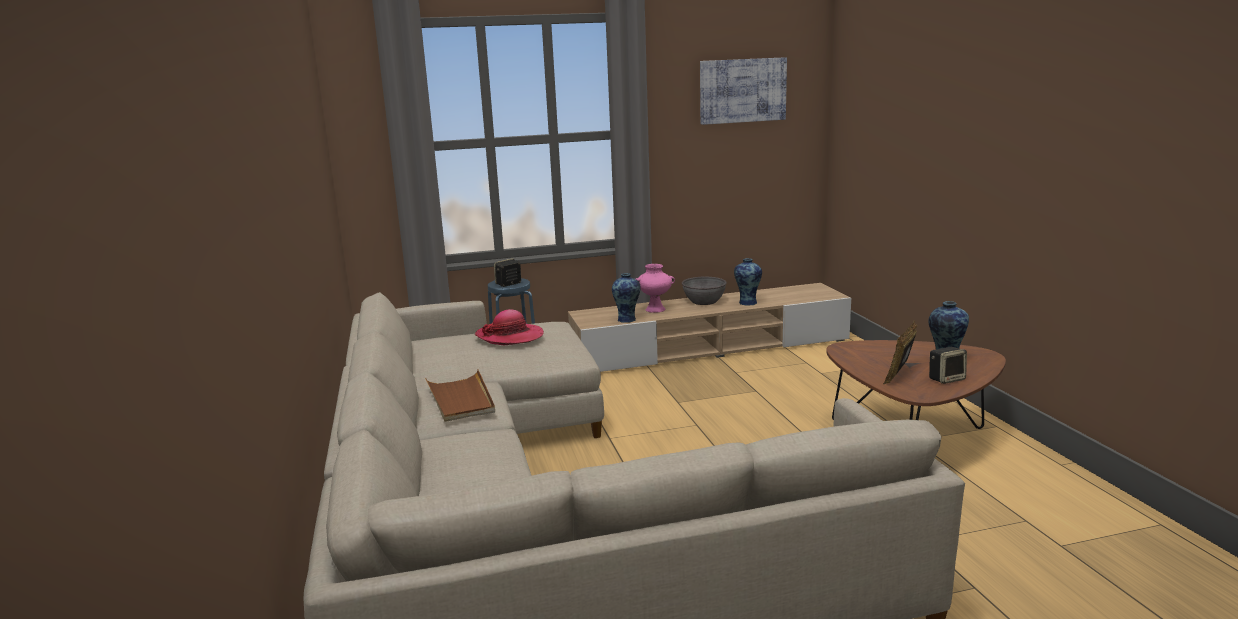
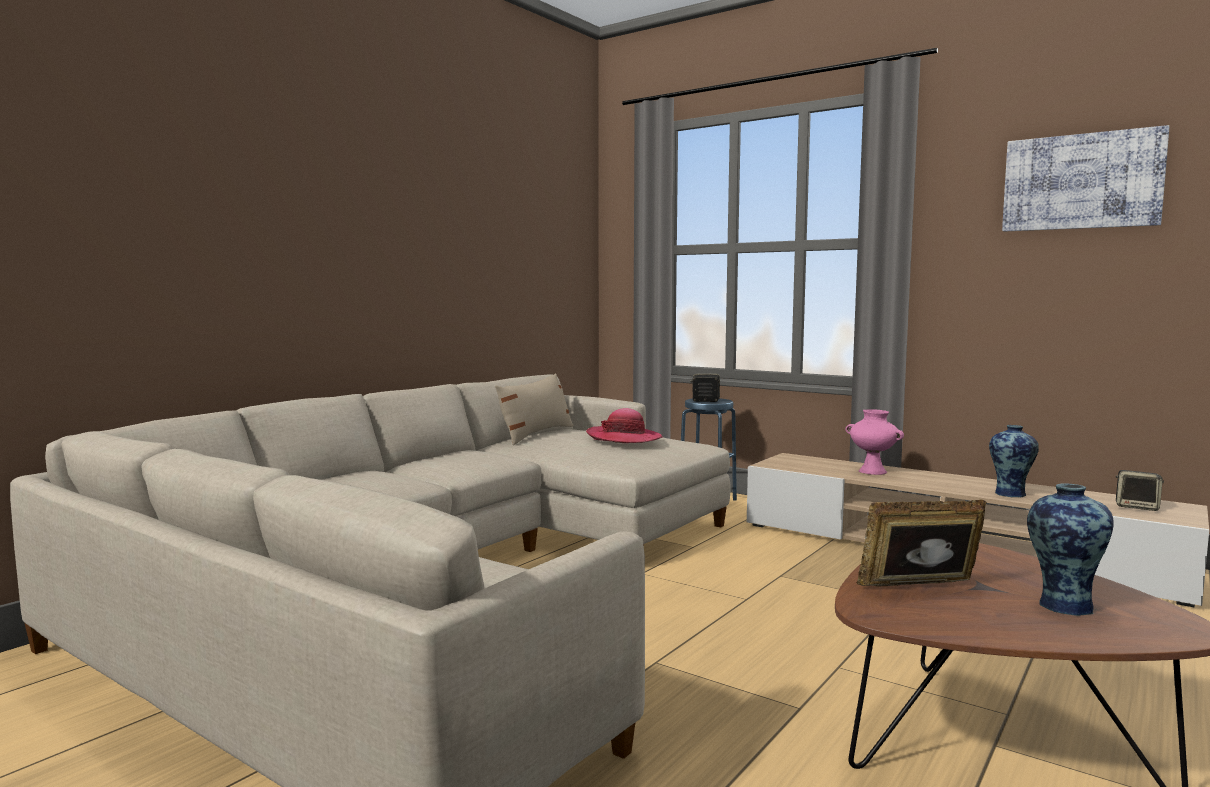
camera: 50 degrees right, 10 degrees down
brown tray [425,370,495,422] -> none
vase [612,273,641,323] -> none
grey bowl [682,277,727,305] -> none
speaker [929,347,967,384] -> speaker moved to [1116,470,1164,511]
none -> beige pillow [495,373,574,445]

